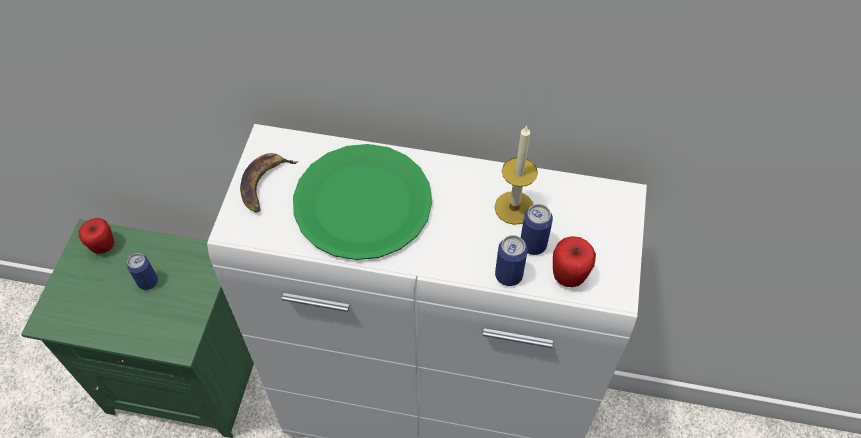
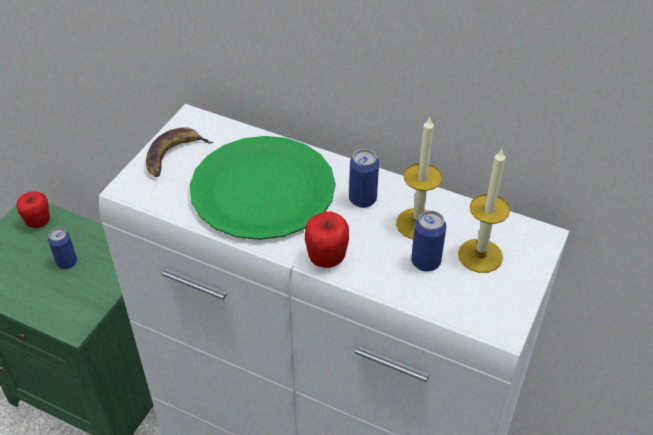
camera: 15 degrees right, 10 degrees down
can [495,235,528,286] -> can moved to [349,149,379,208]
apple [553,236,596,287] -> apple moved to [305,211,349,268]
none -> candle [458,149,510,273]

